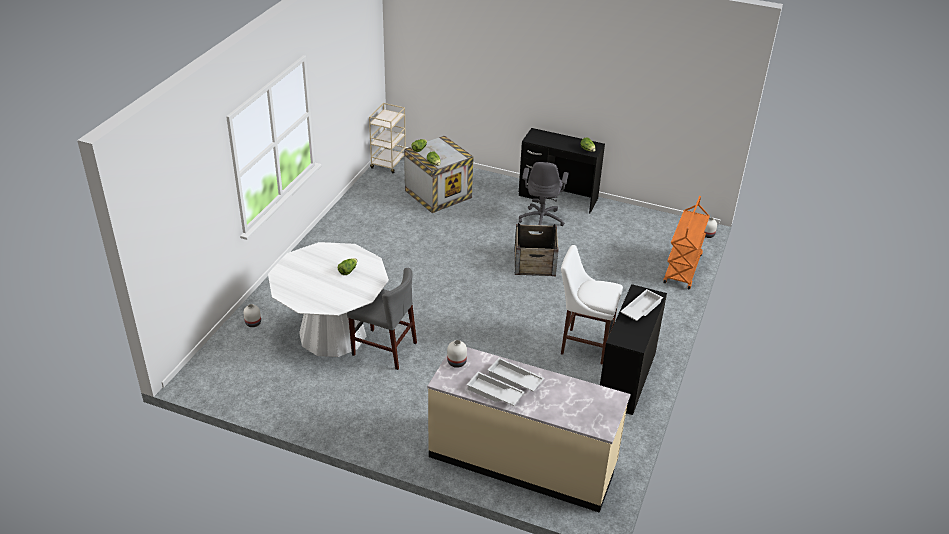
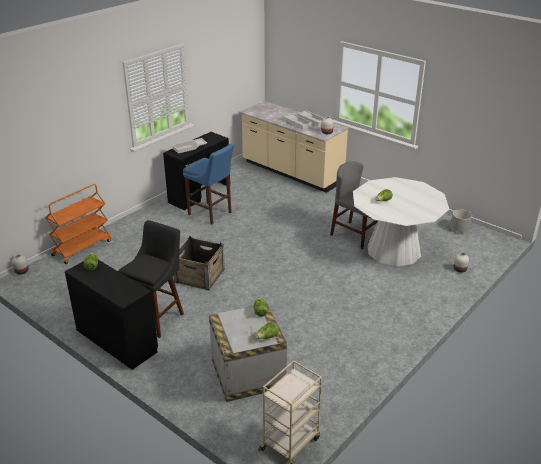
camera: 160 degrees left, 5 degrees down
grey office chair [519,162,569,233] -> black stool [118,220,184,338]
white stool [561,245,623,365] -> blue stool [183,144,234,225]
none -> grey planter [451,210,472,232]

